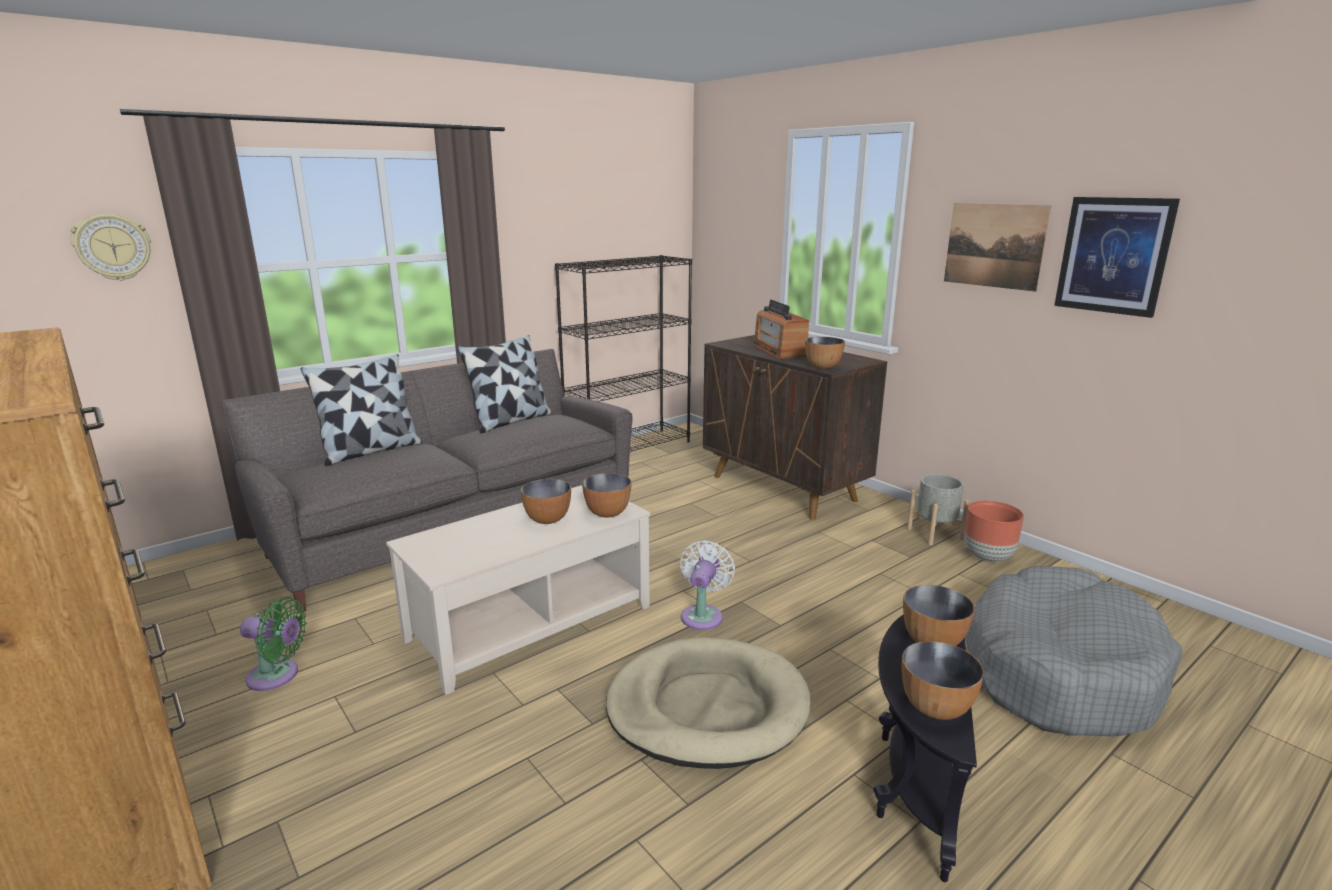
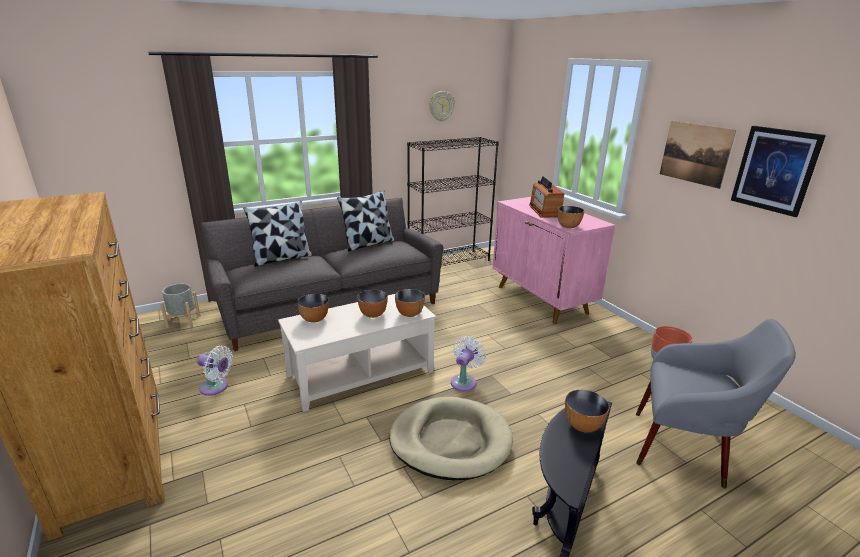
camera: 10 degrees right, 5 degrees up
wall clock [71,214,151,281] -> wall clock moved to [429,91,455,121]
green fan [240,597,306,691] -> white fan [197,345,233,396]
brown cabinet [703,335,887,520] -> pink cabinet [493,197,616,324]
bowl [902,641,984,720] -> bowl moved to [297,294,329,323]
grey planter [907,474,970,545] -> grey planter moved to [160,284,200,328]
grey dog bed [965,566,1182,736] -> grey armchair [636,319,796,489]

